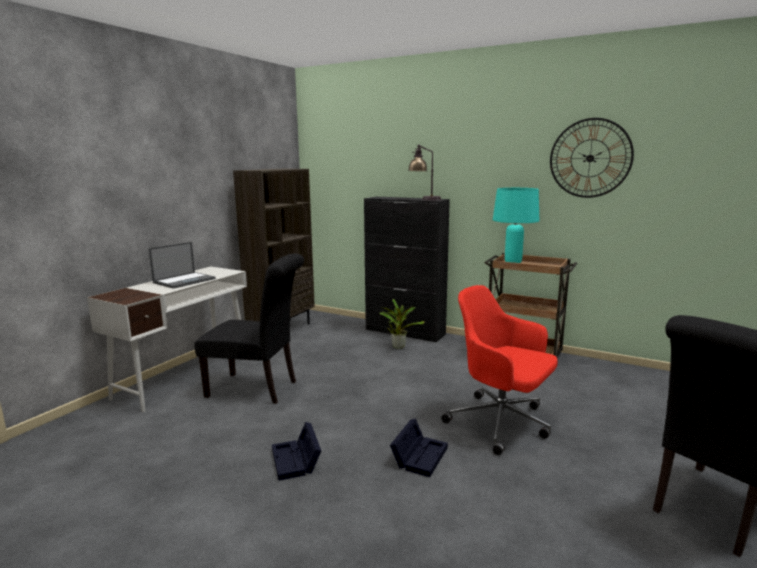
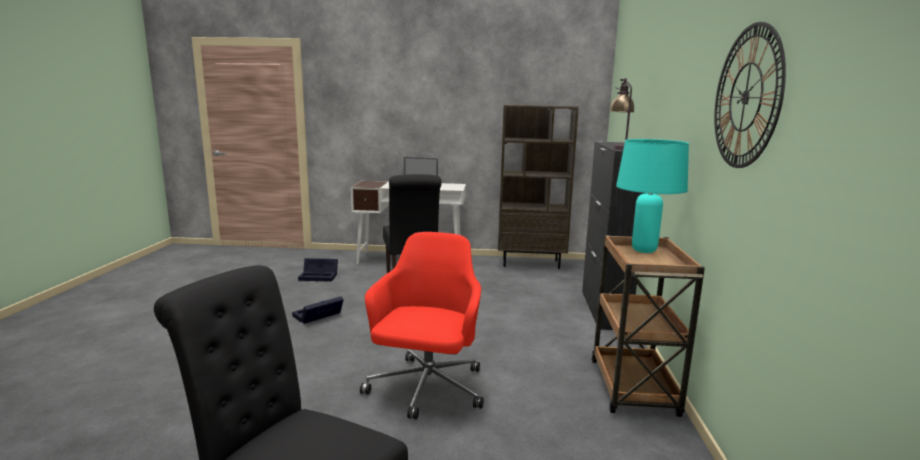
camera: 65 degrees right, 0 degrees up
potted plant [380,299,425,349] -> none
black storage box [390,418,448,477] -> black storage box moved to [298,258,338,282]

